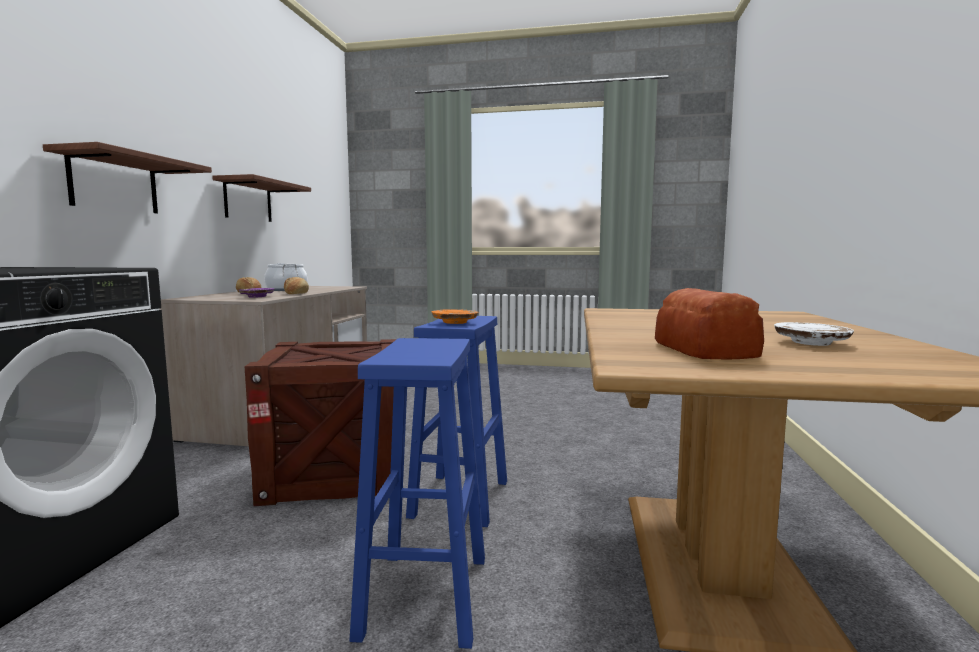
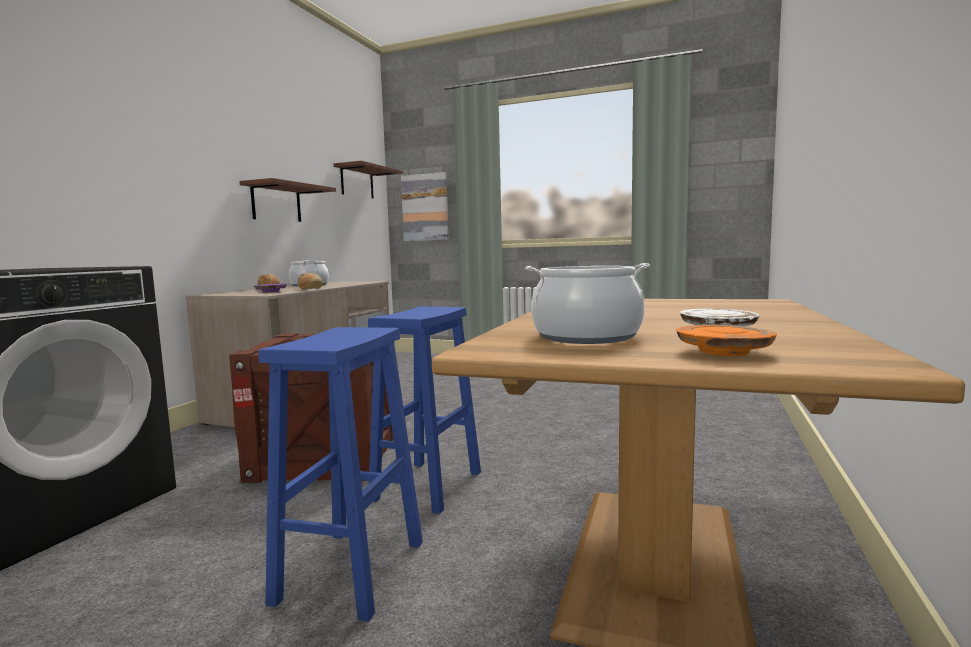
camera: 10 degrees right, 0 degrees up
shelf [43,142,212,213] -> shelf moved to [334,161,403,199]
orange plate [432,309,478,324] -> orange plate moved to [676,325,777,356]
bread [655,288,764,359] -> cooking pot [525,263,650,344]
none -> picture [401,172,449,241]

